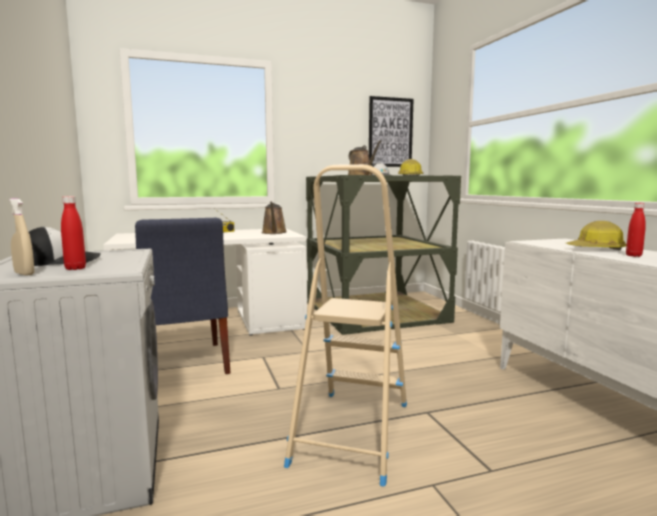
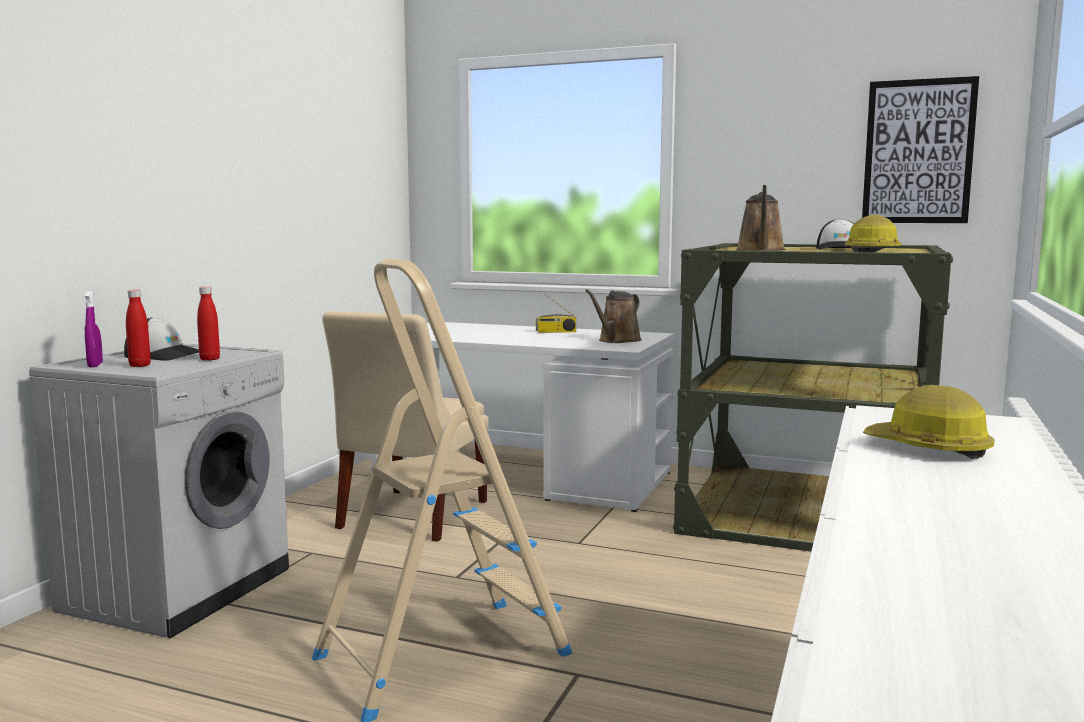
camera: 40 degrees right, 0 degrees up
beige spray bottle [9,198,34,276] -> purple spray bottle [85,291,103,367]
blue chair [135,218,231,374] -> beige chair [322,311,489,542]
red bottle [626,203,646,257] -> red bottle moved to [197,286,220,361]

